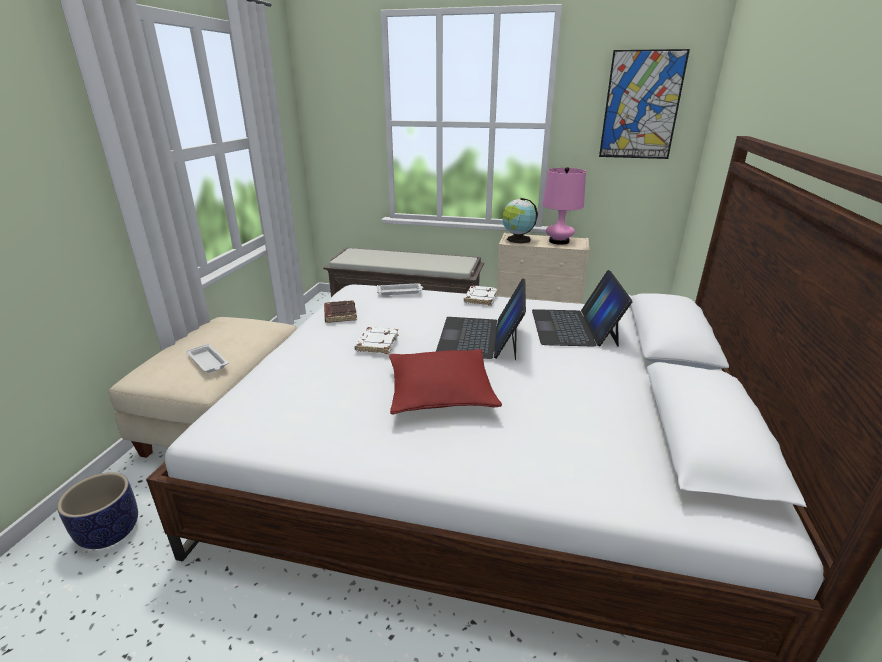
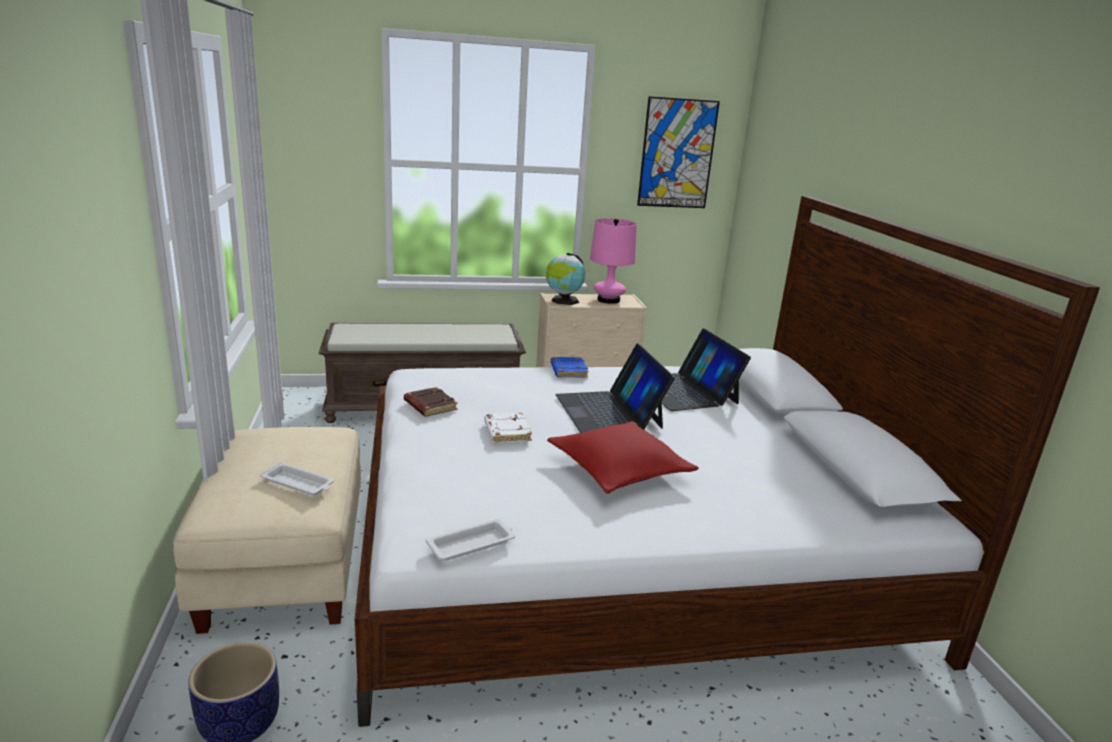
camera: 25 degrees left, 5 degrees down
white tray [377,283,424,295] -> white tray moved to [425,519,515,561]
white book [463,286,498,306] -> blue book [551,357,589,378]

